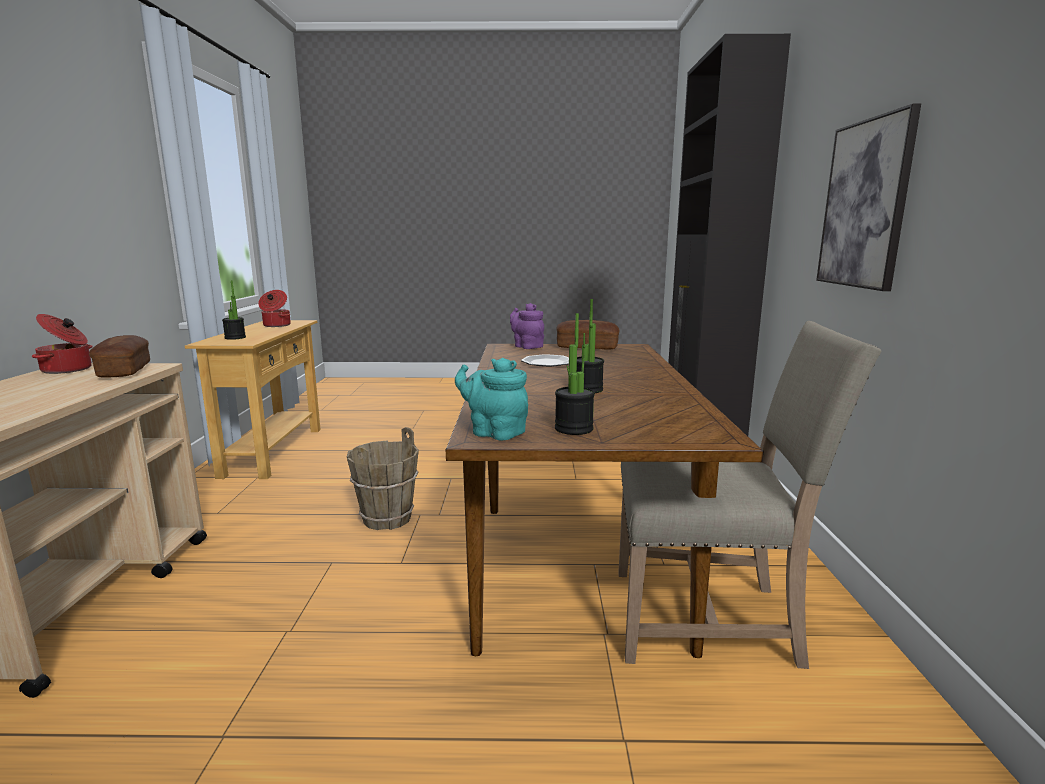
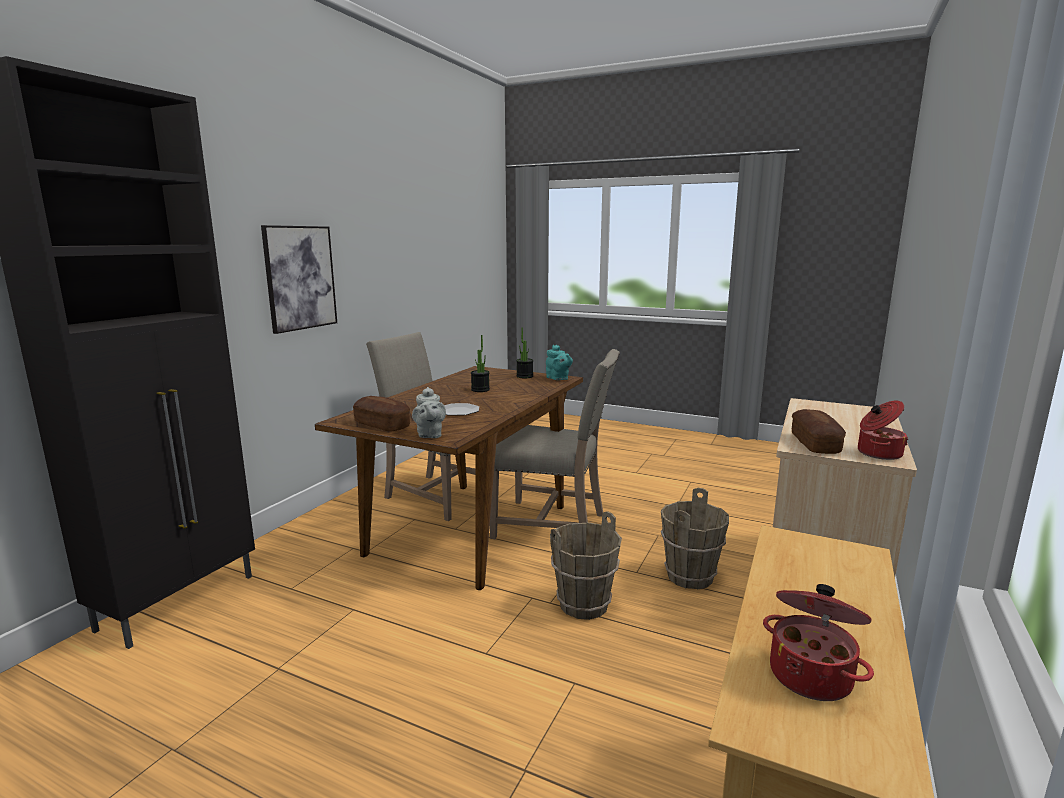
camera: 155 degrees left, 0 degrees up
potted plant [222,280,246,340] -> none
purple teapot [510,303,544,349] -> grey teapot [412,387,446,438]
none -> beige chair [490,349,620,539]
none -> brown bucket [661,488,729,589]

